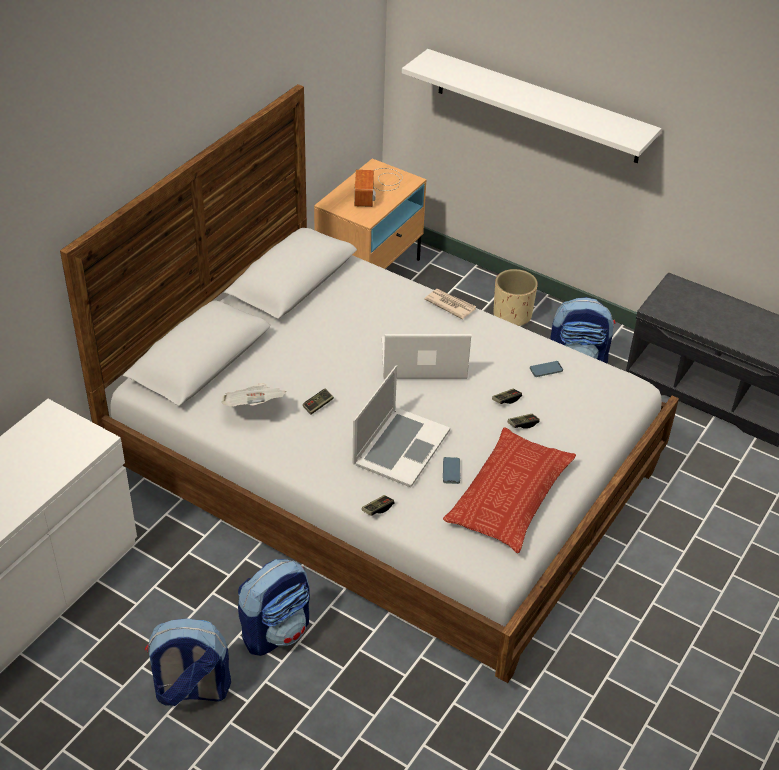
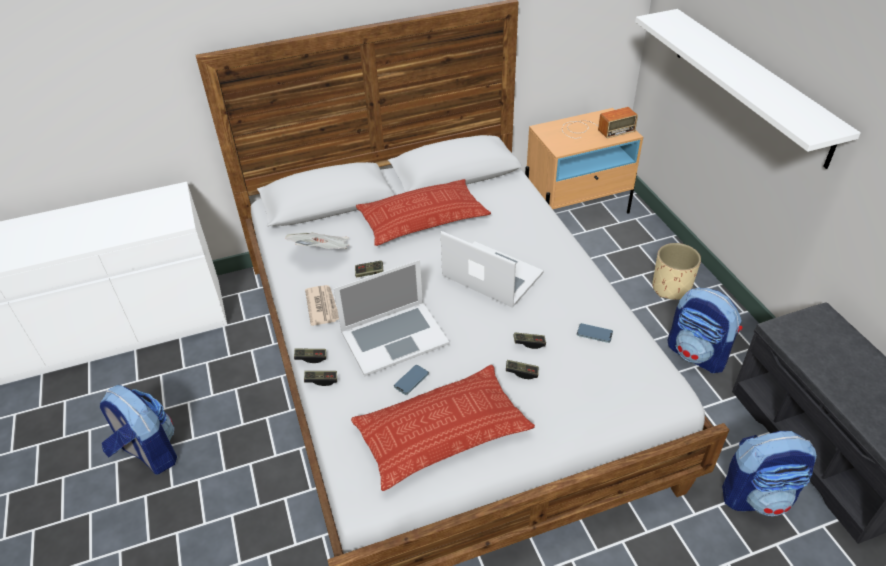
camera: 40 degrees right, 0 degrees up
backpack [238,559,310,656] -> backpack moved to [722,431,817,516]
radio [354,168,403,207] -> radio turned 150 degrees counterclockwise [562,107,638,138]
newspaper [424,289,476,319] -> newspaper moved to [305,285,339,326]
none -> game controller [294,349,326,363]
none -> pillow [356,179,491,246]

